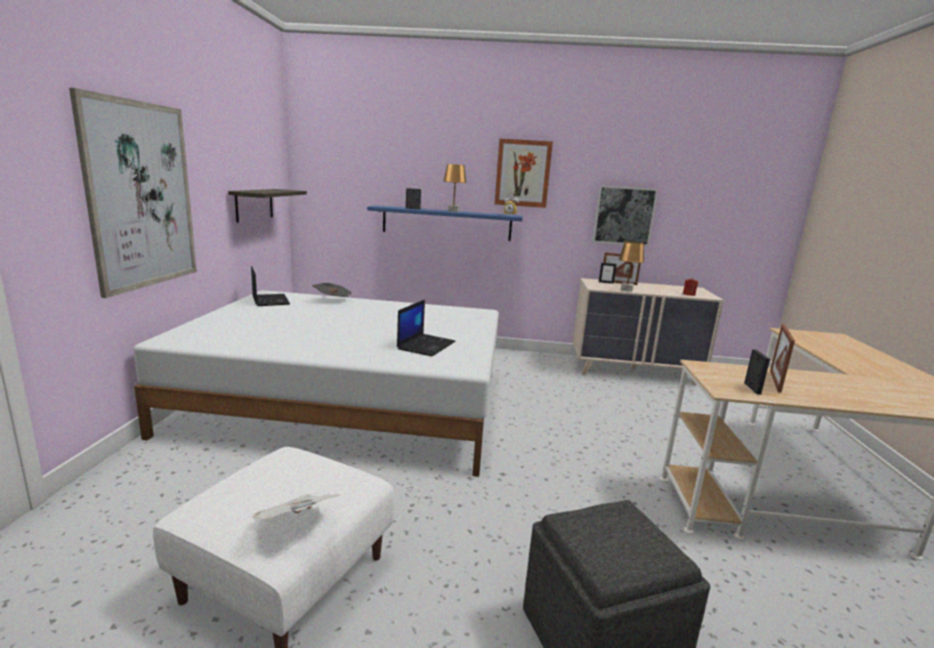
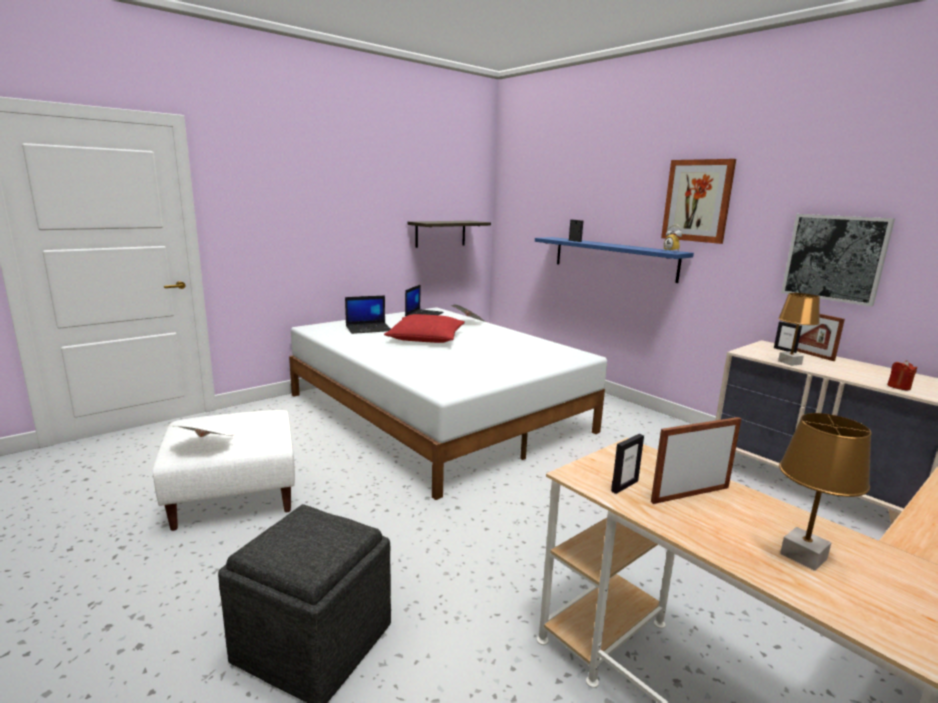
camera: 45 degrees right, 0 degrees up
picture [69,88,197,298] -> none
laptop [397,300,456,356] -> laptop moved to [345,296,391,334]
brown table lamp [443,164,467,212] -> brown table lamp moved to [779,413,871,571]
none -> red pillow [384,314,465,343]

